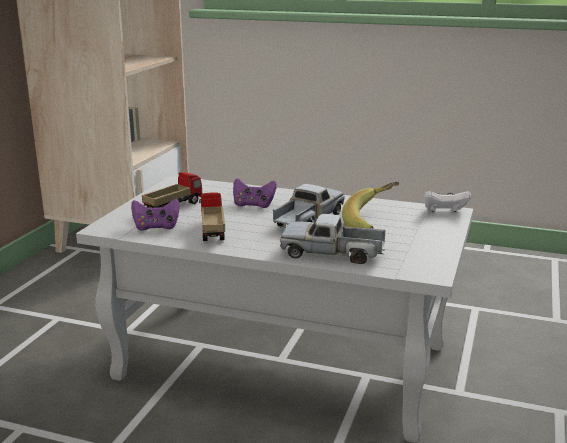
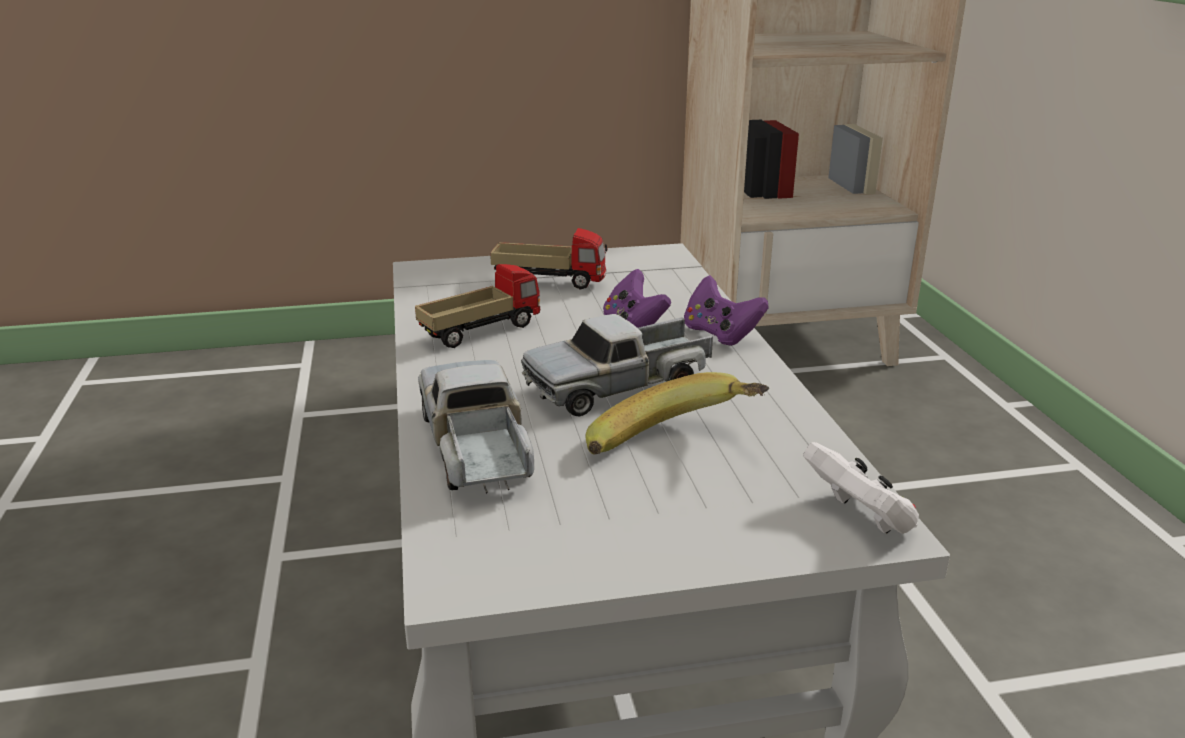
camera: 60 degrees right, 5 degrees up
purple game controller [131,198,180,230] -> purple game controller moved to [684,275,769,346]
toy truck [273,184,345,228] -> toy truck turned 150 degrees clockwise [521,314,713,416]

